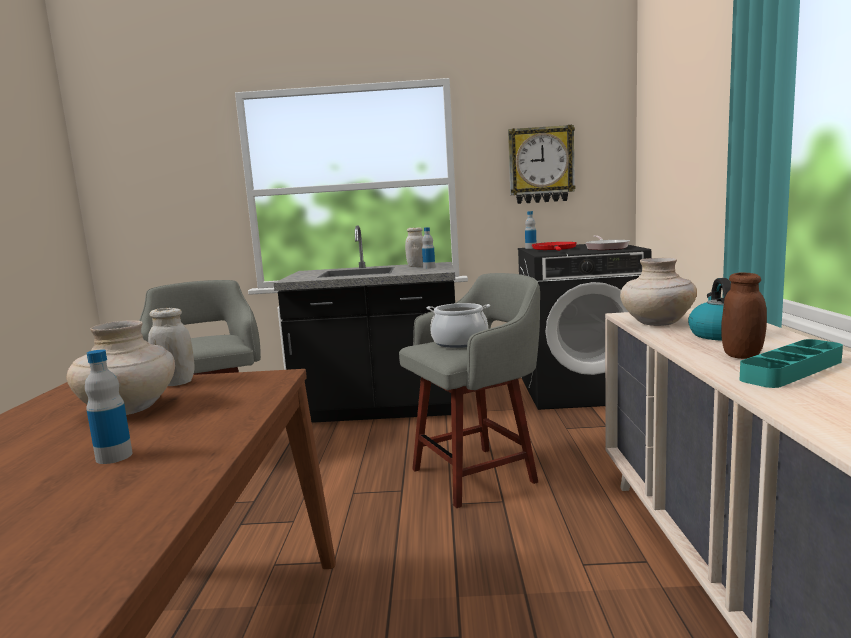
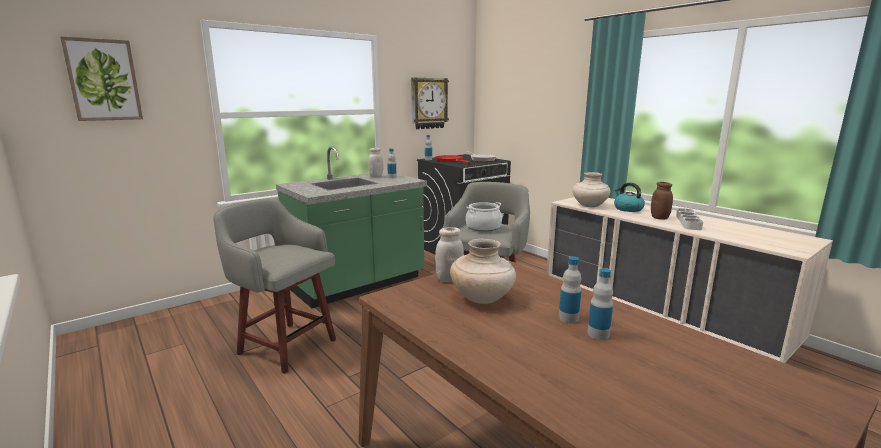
camera: 40 degrees left, 5 degrees up
black counter [274,225,455,423] -> green counter [276,146,427,308]
turquoise tray [740,339,843,388] -> grey tray [676,208,703,230]
none -> picture [60,36,143,121]
none -> bottle [588,268,613,340]

